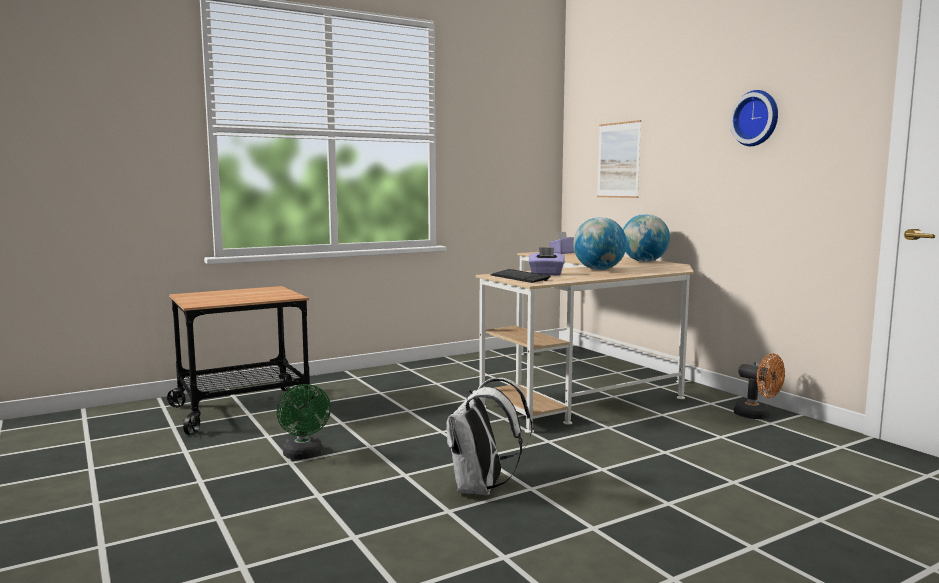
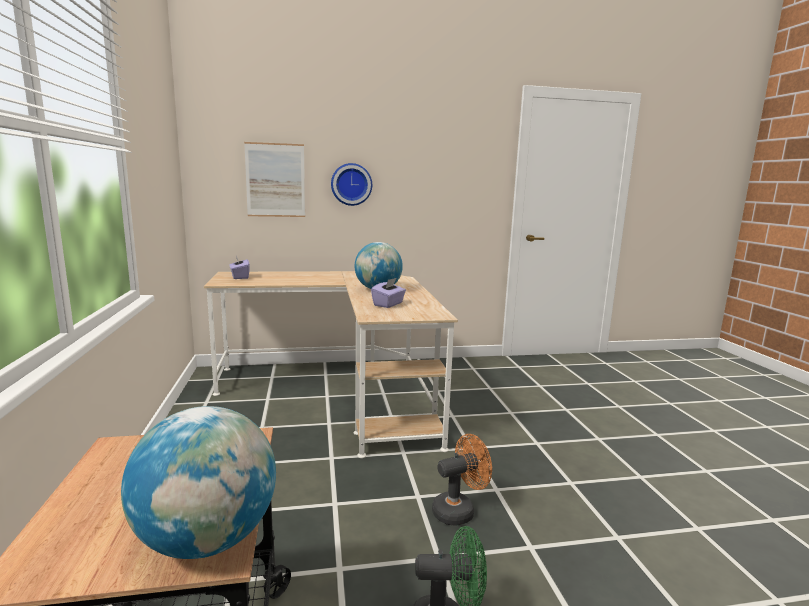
camera: 70 degrees left, 5 degrees up
white backpack [446,377,532,496] -> none
keyboard [491,269,551,283] -> none
globe [623,214,670,262] -> globe moved to [121,406,276,559]
wall clock [730,90,778,146] -> wall clock moved to [331,163,372,206]
orange fan [734,353,785,419] -> orange fan moved to [432,434,492,526]

